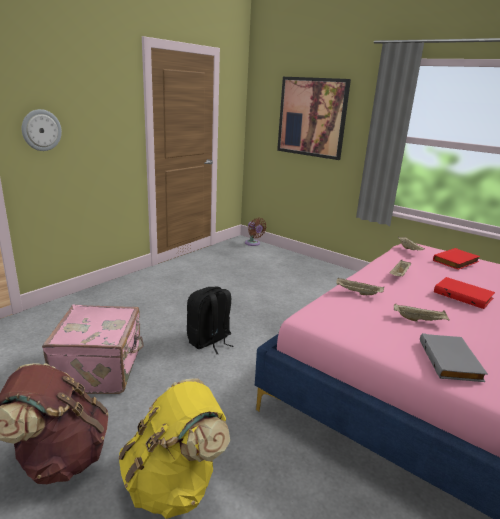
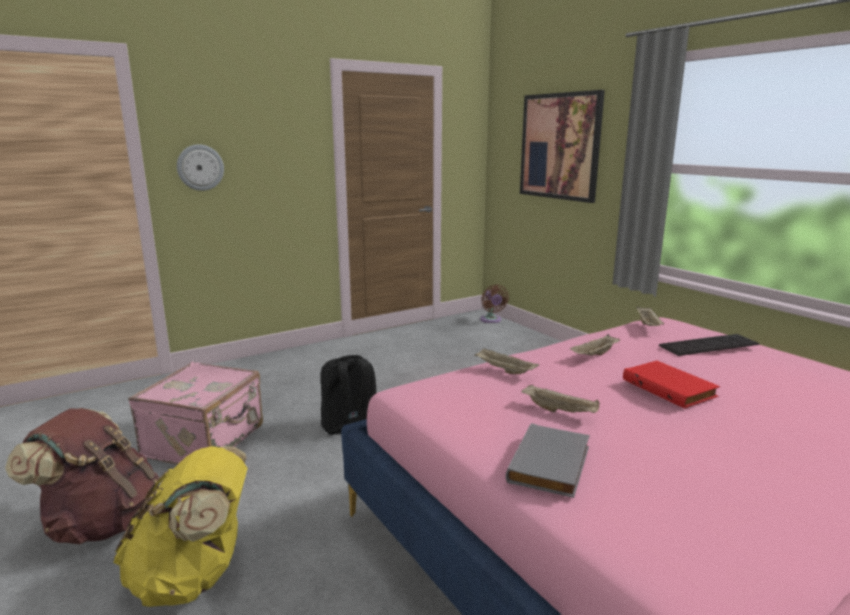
camera: 20 degrees right, 5 degrees down
red book [433,248,480,270] -> keyboard [659,334,760,356]

